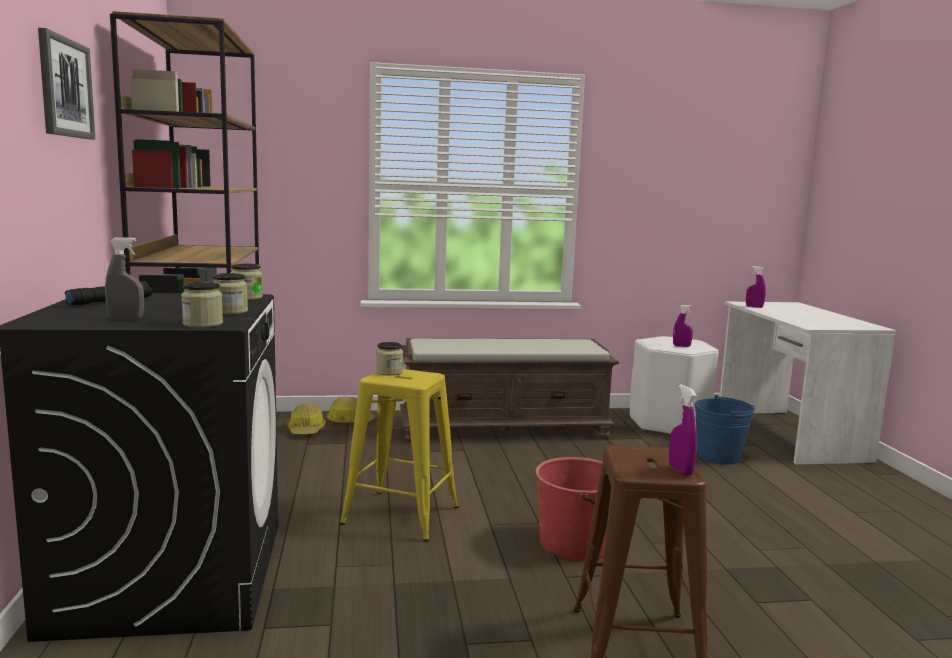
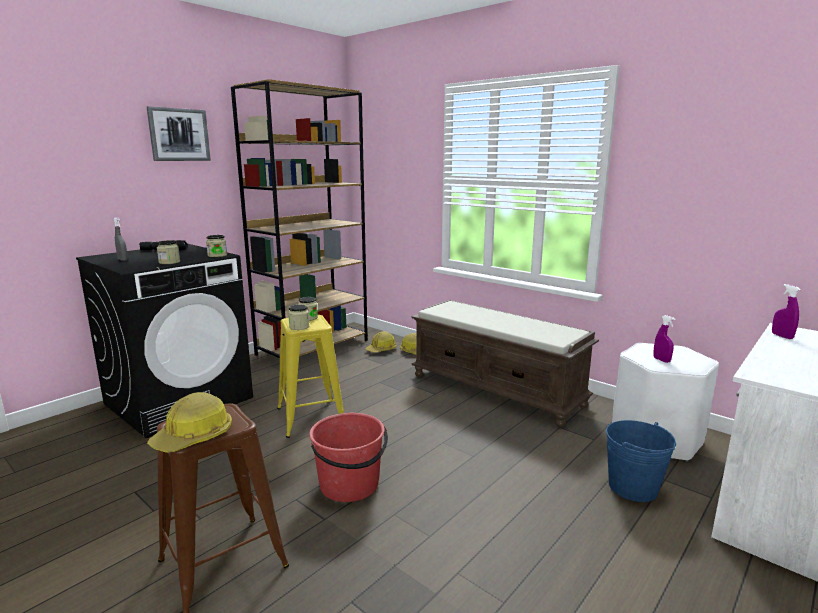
camera: 50 degrees right, 5 degrees up
jar [181,282,223,328] -> jar moved to [288,305,309,330]
purple spray bottle [669,385,697,476] -> hard hat [147,392,232,453]

